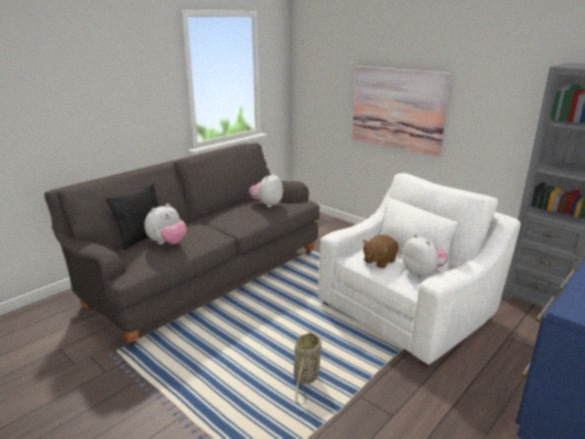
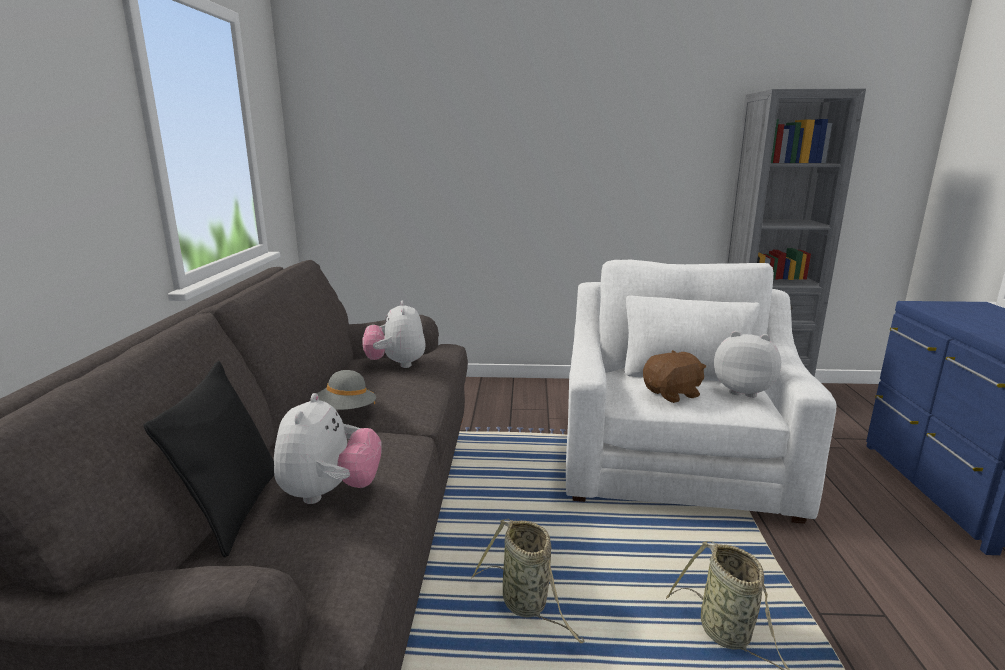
camera: 40 degrees left, 5 degrees down
picture [352,66,451,157] -> none
brown plush toy [363,235,399,268] -> brown plush toy turned 120 degrees counterclockwise [643,350,706,403]
none -> grey hat [316,370,376,410]
none -> basket [472,519,585,643]

